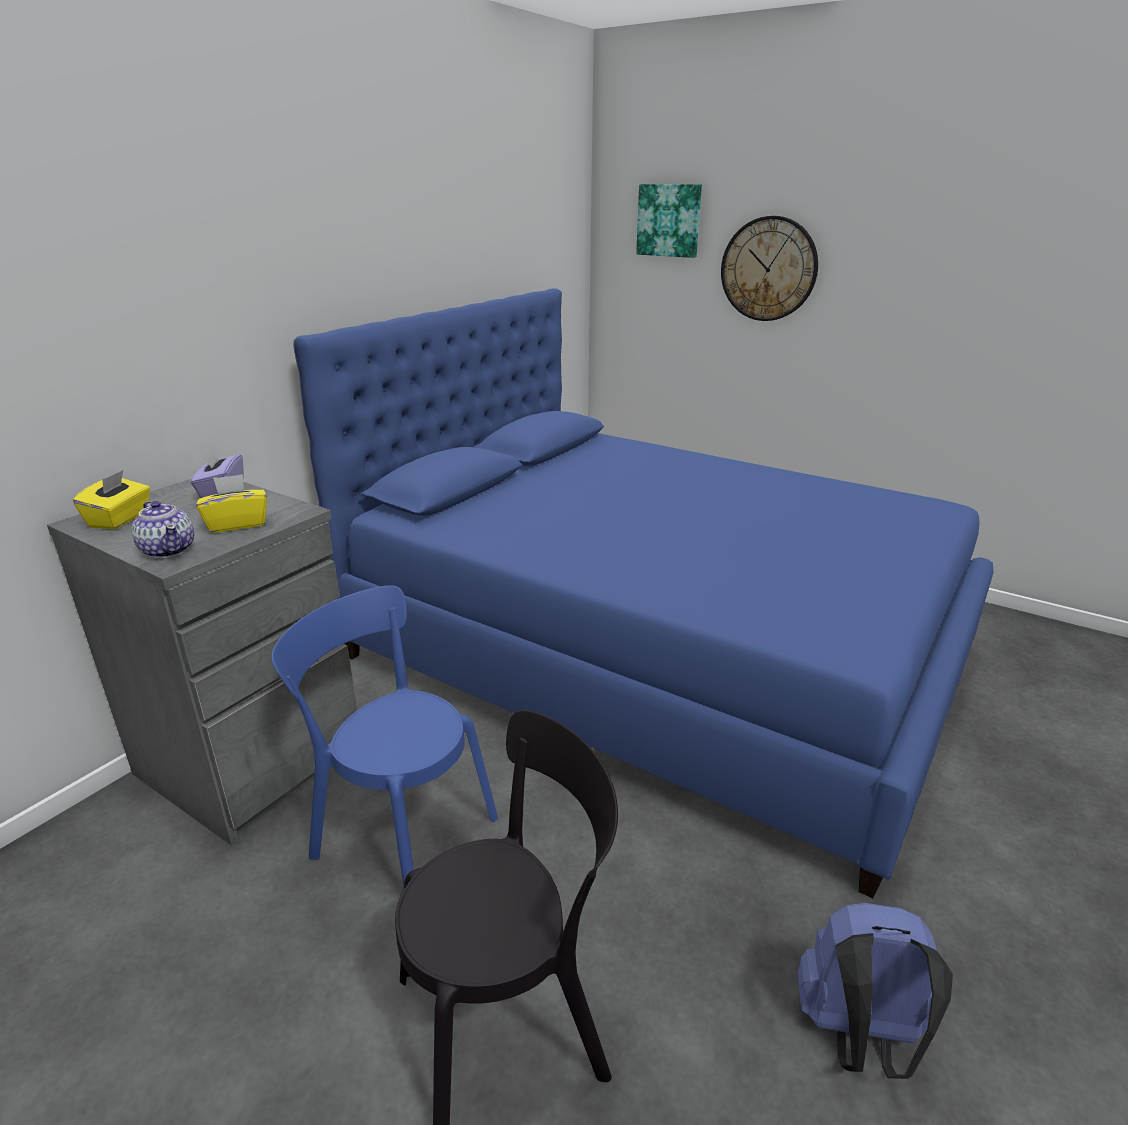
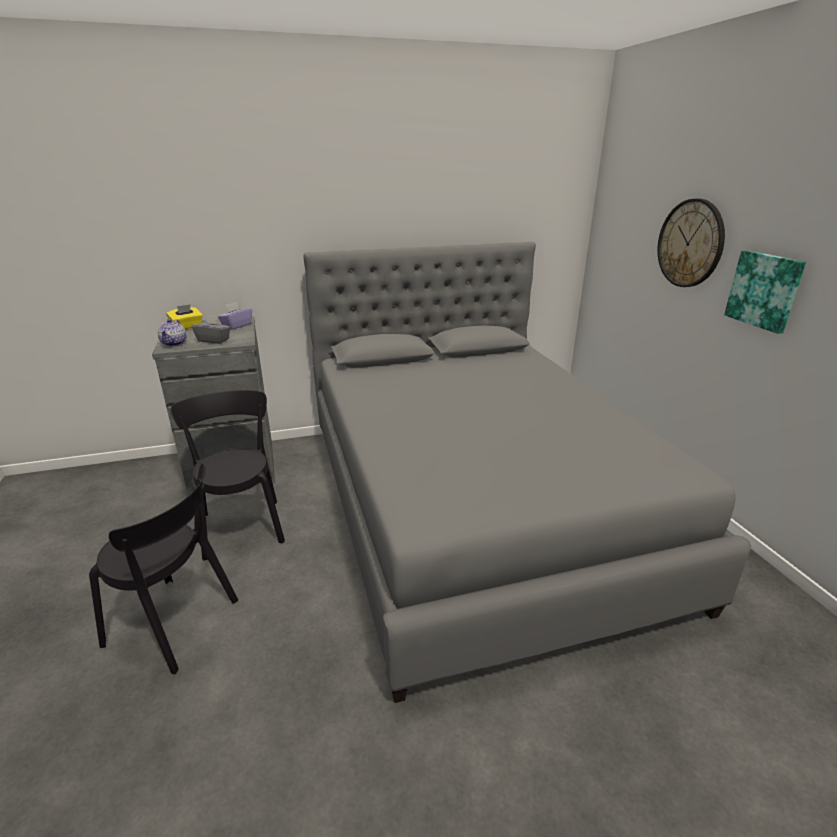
camera: 40 degrees right, 0 degrees up
yellow tissue box [196,474,267,533] -> grey tissue box [192,315,231,344]
blue chair [271,585,498,887] -> black chair [171,390,285,560]
blue bed [293,288,993,898] -> grey bed [304,242,752,703]
picture [636,184,702,258] -> picture moved to [724,250,806,334]
blue backpack [797,903,953,1079] -> none

